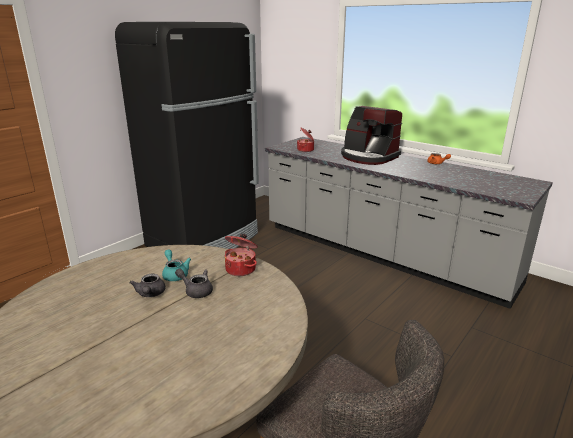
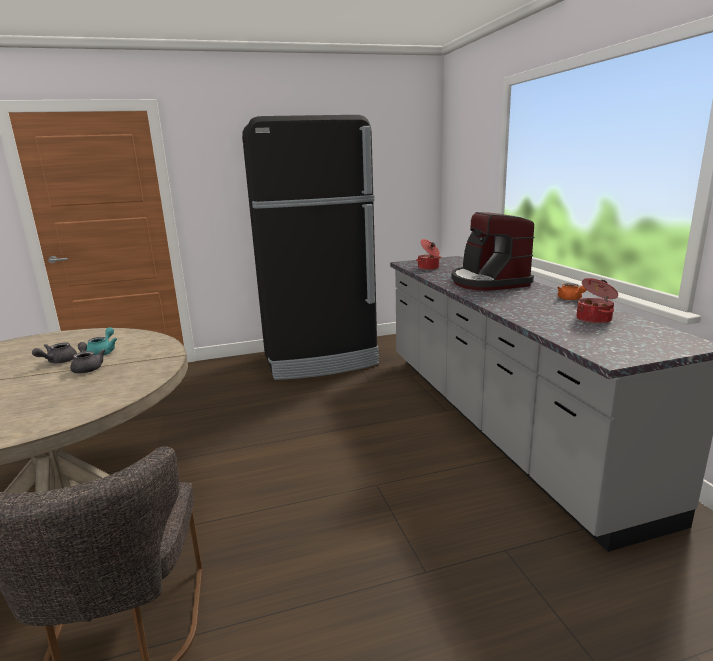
camera: 35 degrees right, 5 degrees down
cooking pot [225,234,258,276] -> cooking pot moved to [576,278,618,324]

